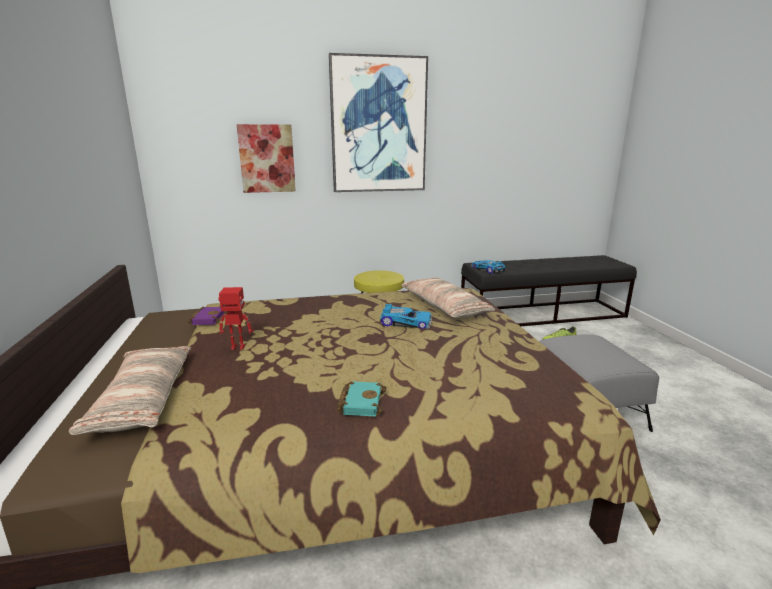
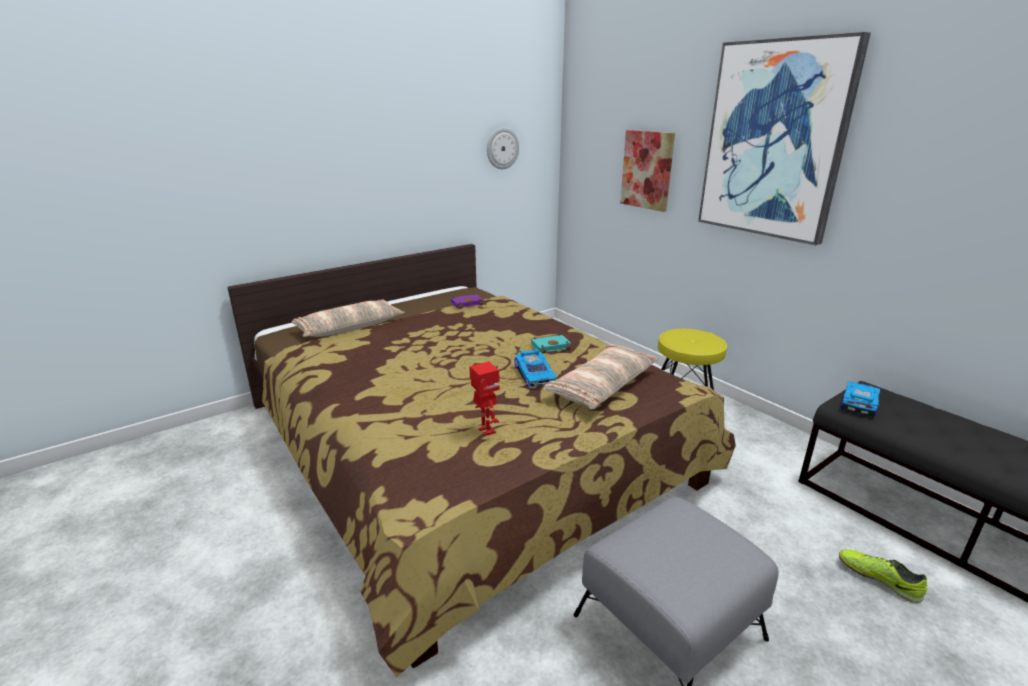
camera: 65 degrees right, 5 degrees up
toy robot [218,287,253,350] -> toy robot moved to [469,362,500,436]
turquoise book [337,381,387,417] -> turquoise book moved to [531,334,571,354]
none -> wall clock [487,128,519,169]

